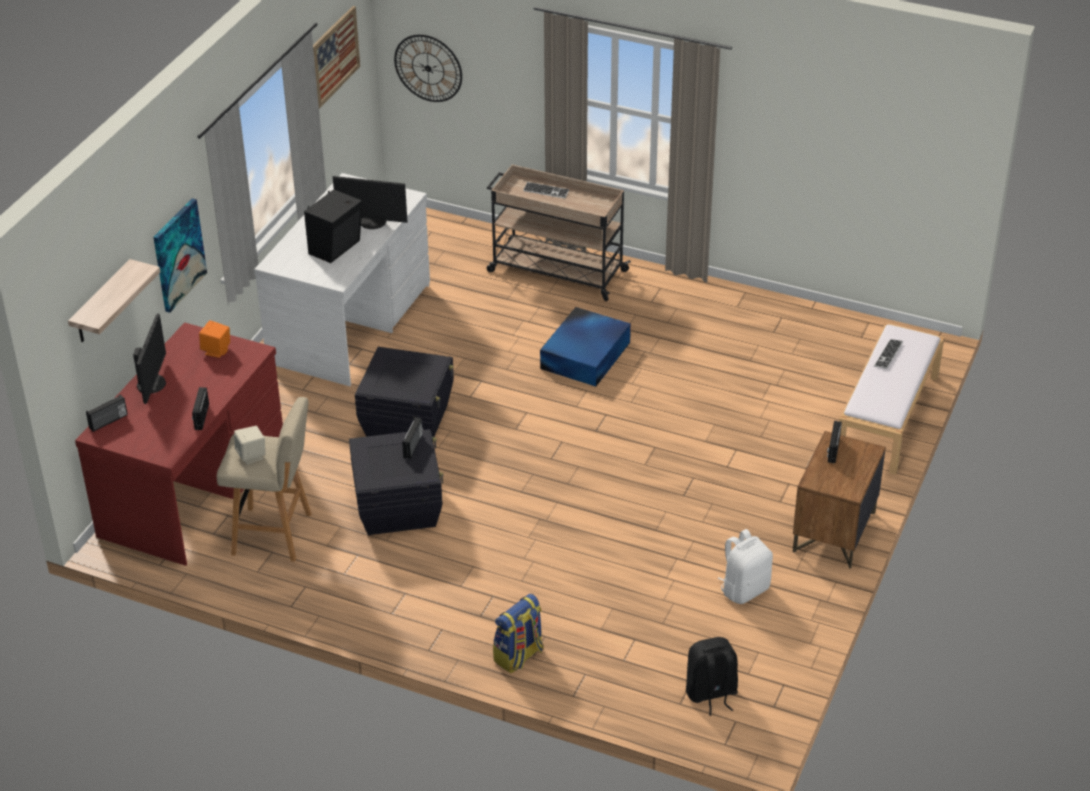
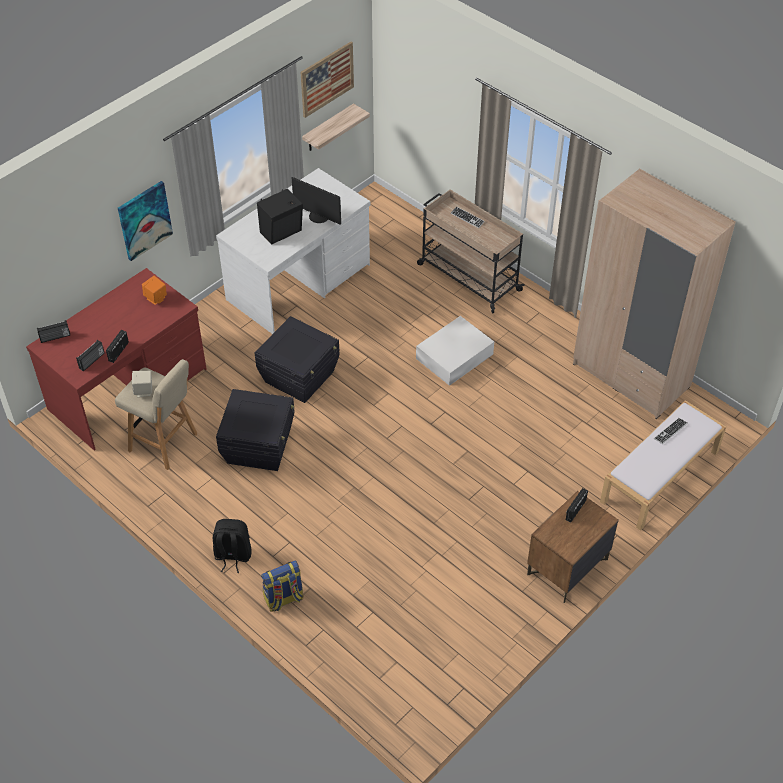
camera: 20 degrees right, 10 degrees up
shelf [68,259,160,342] -> shelf moved to [302,103,370,151]
monitor [133,313,166,404] -> none
wall clock [394,34,462,102] -> none
radio [402,417,423,459] -> radio moved to [76,340,104,372]
blue storage box [540,307,631,387] -> white storage box [416,316,494,386]
black backpack [686,637,738,716] -> black backpack moved to [213,519,252,573]
white backpack [718,529,773,604] -> none
none -> beige wardrobe [573,168,735,419]

